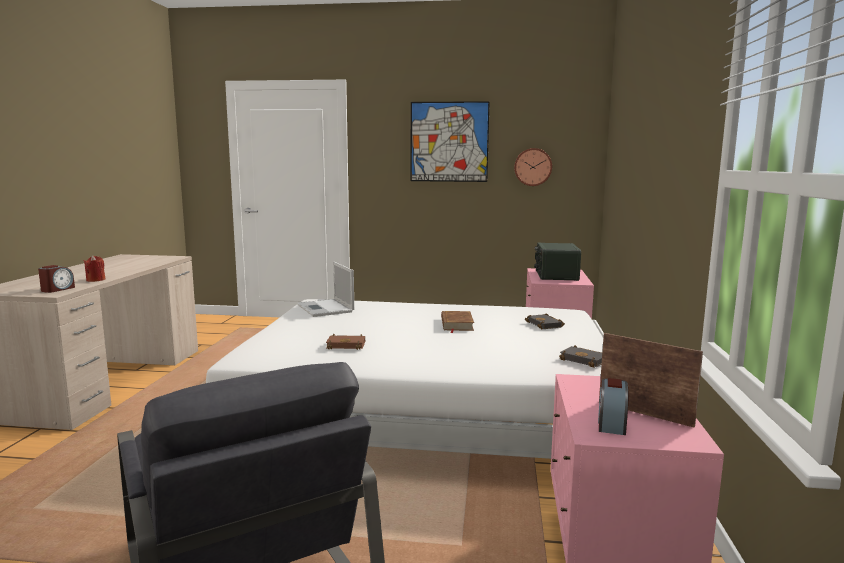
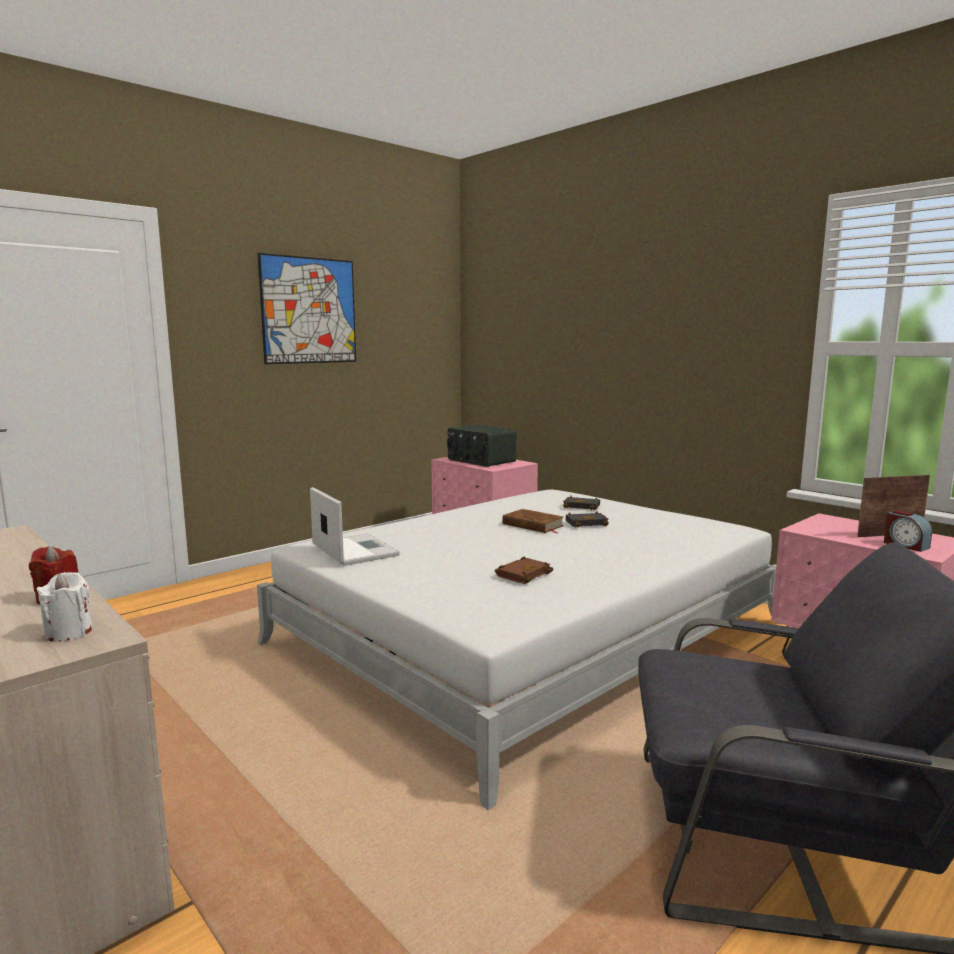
camera: 50 degrees left, 0 degrees up
alarm clock [38,265,75,293] -> white candle [36,572,93,642]
laptop [297,262,354,317] -> laptop turned 135 degrees counterclockwise [310,487,400,566]
wall clock [514,148,552,186] -> none
black book [559,345,602,368] -> black book moved to [566,511,609,528]

